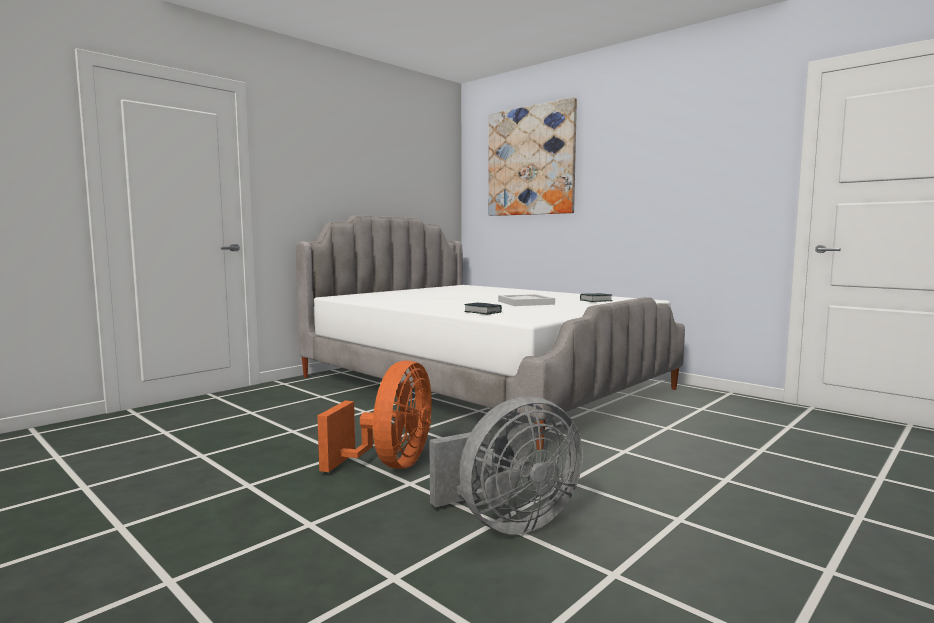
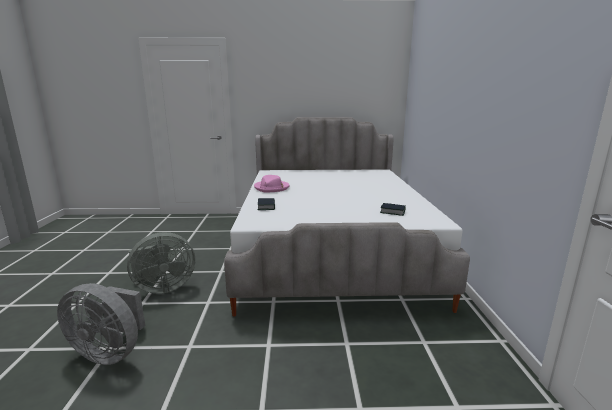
camera: 45 degrees right, 10 degrees up
orange fan [317,360,432,472] -> grey fan [127,232,195,294]
picture [488,97,577,216] -> none
white tray [498,294,555,306] -> none
none -> pink hat [254,175,290,192]

